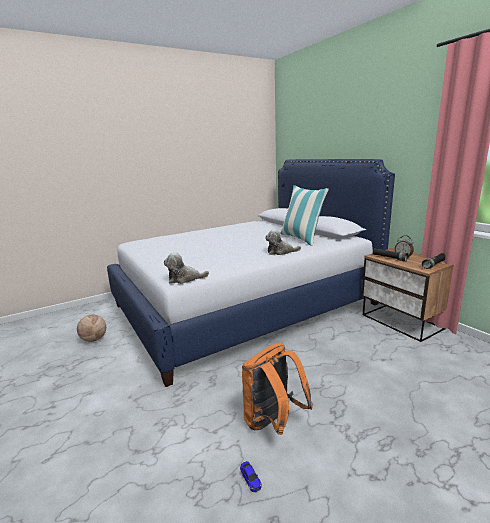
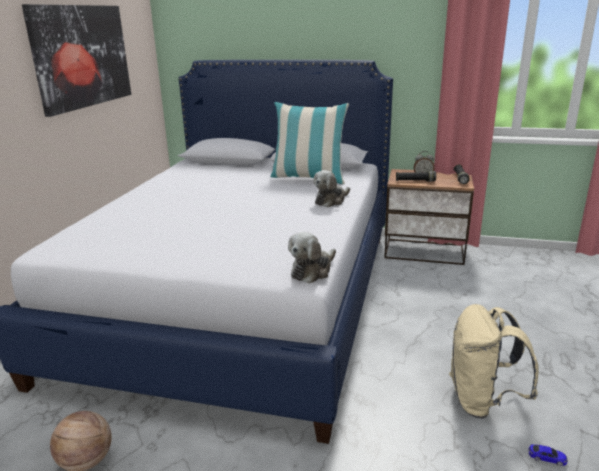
camera: 45 degrees left, 5 degrees up
orange backpack [242,343,313,435] -> beige backpack [449,304,539,419]
none -> picture [22,4,131,117]

